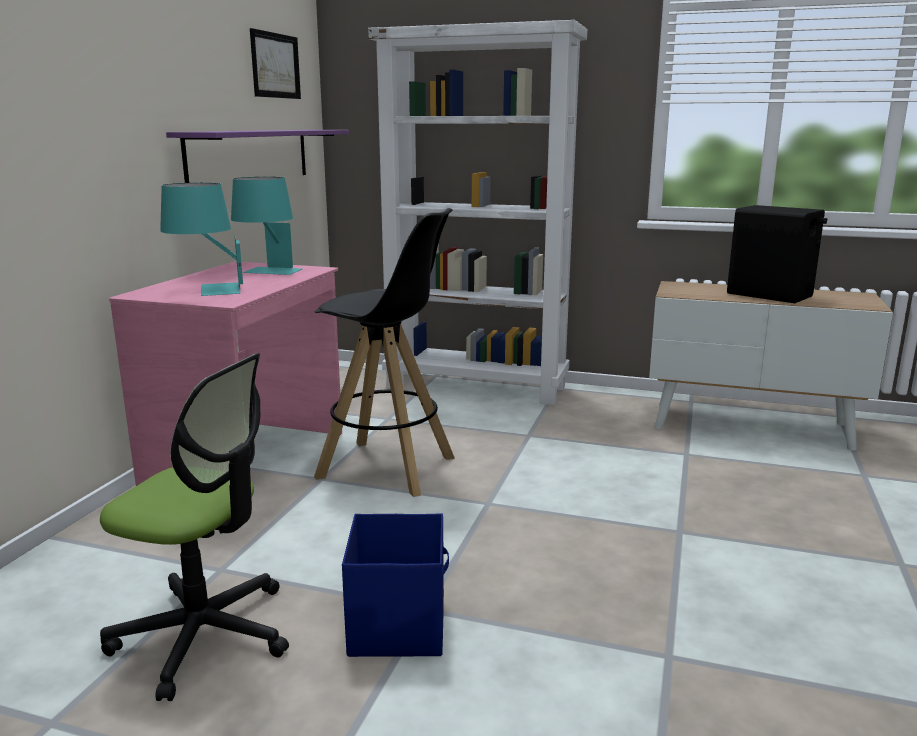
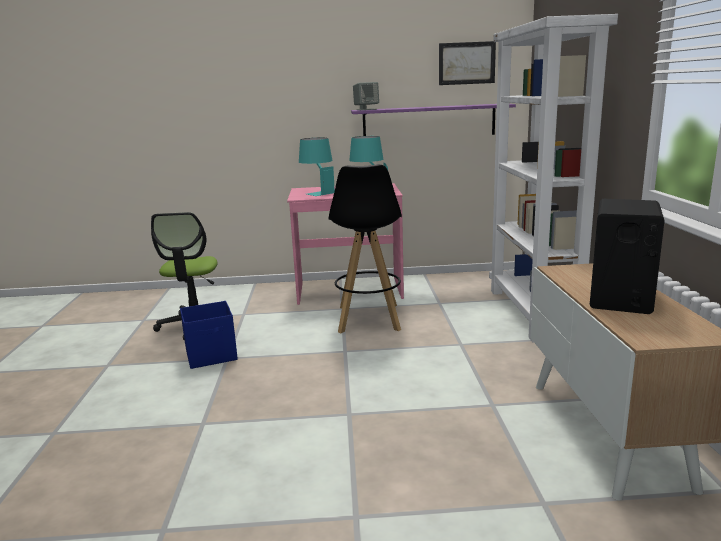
camera: 70 degrees right, 0 degrees up
none -> grey speaker [353,82,379,110]

